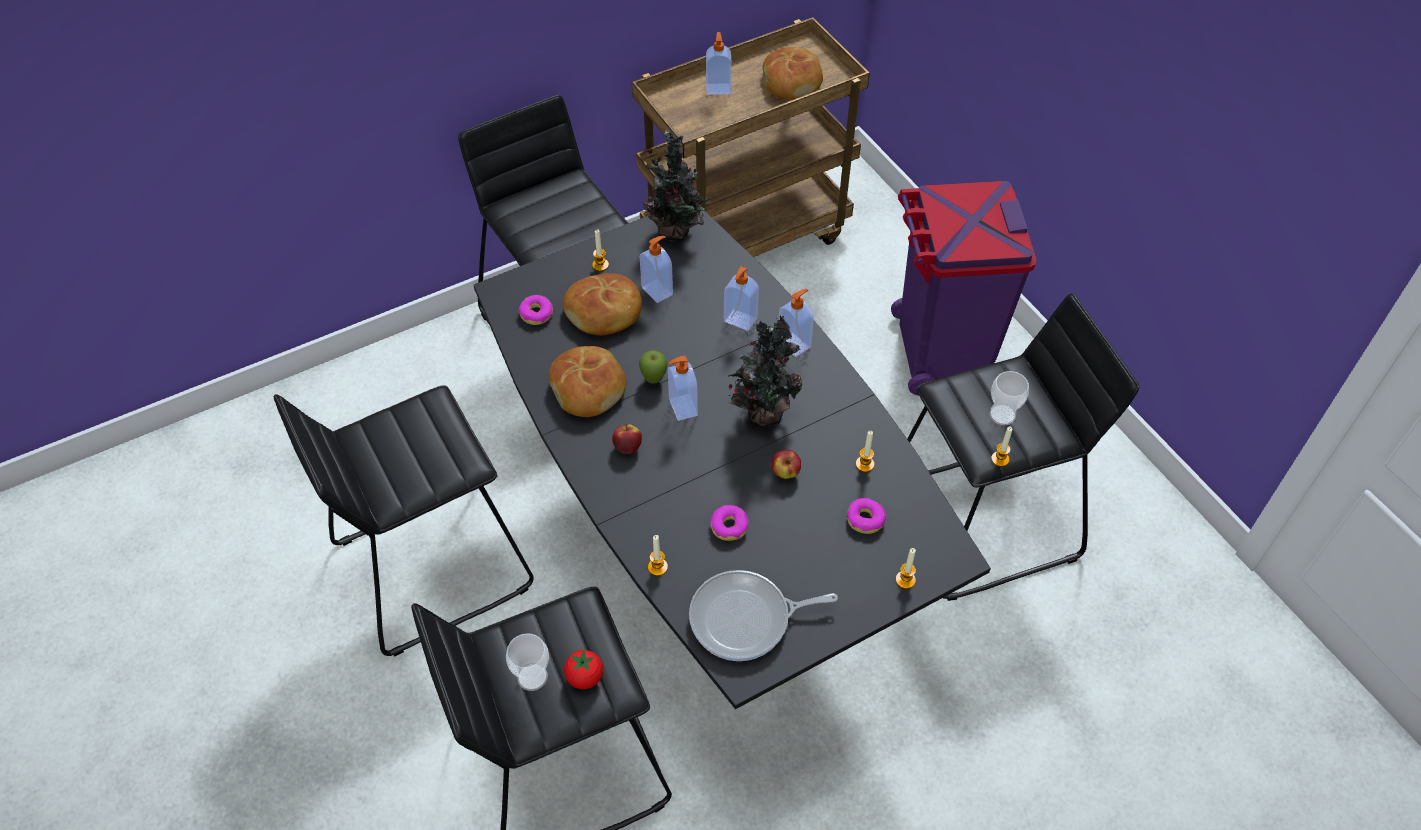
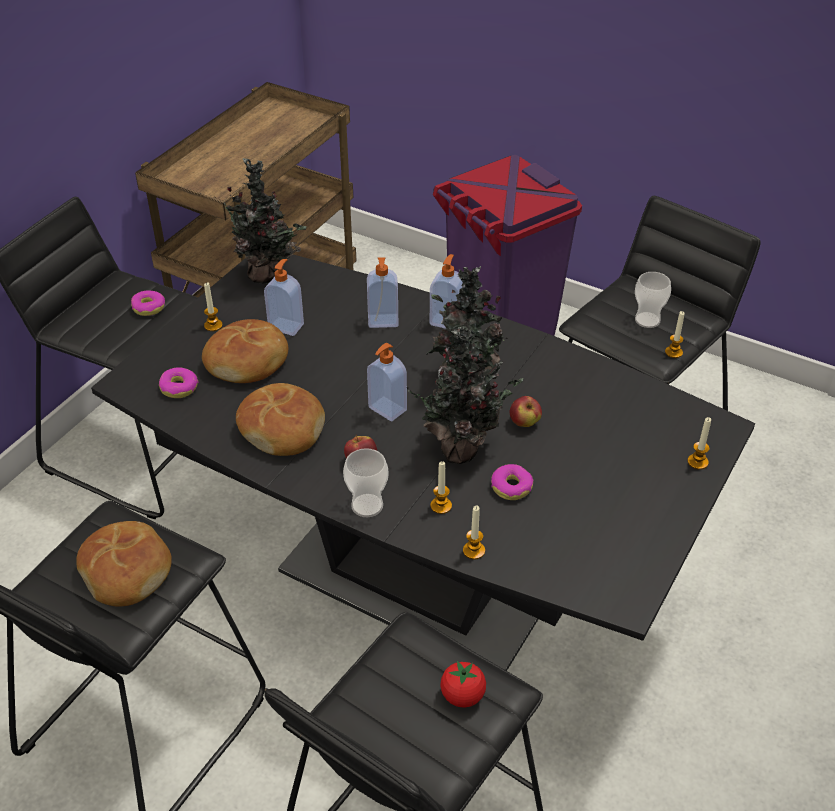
camera: 30 degrees left, 10 degrees down
cup [506,633,549,691] -> cup moved to [343,448,388,517]
apple [639,350,667,384] -> none
frying pan [689,570,838,661] -> none
soap dispenser [706,32,732,95] -> none
bread [762,47,823,99] -> bread moved to [76,521,172,607]
donut [847,498,886,534] -> donut moved to [131,291,165,316]
candle [856,431,875,472] -> candle moved to [430,461,452,514]
none -> potted plant [407,326,523,464]

